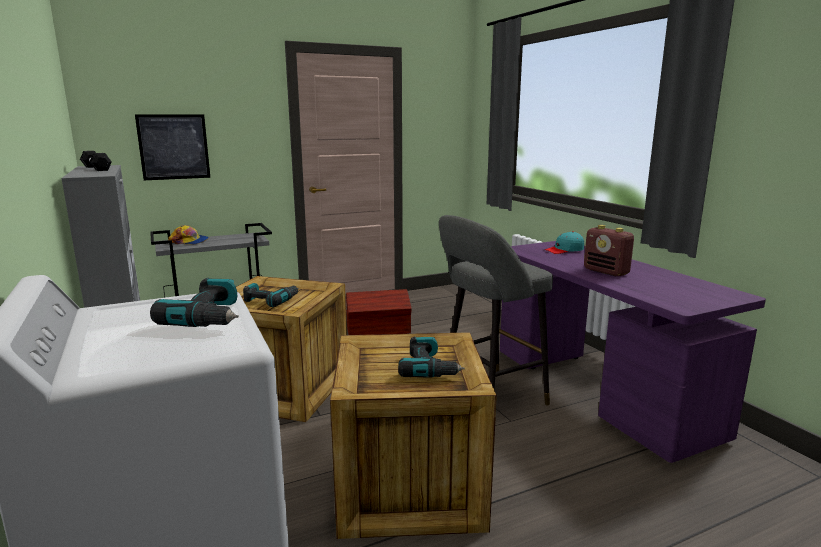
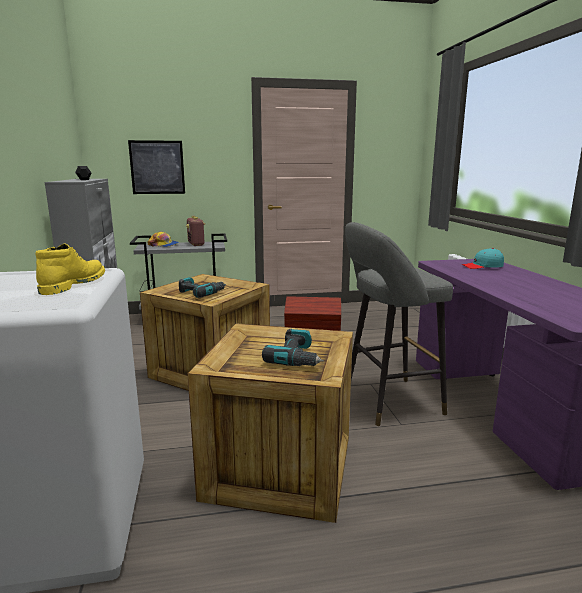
camera: 15 degrees right, 0 degrees up
power drill [150,278,239,327] -> yellow boot [35,244,105,295]
radio [584,225,634,276] -> radio moved to [186,216,205,246]

